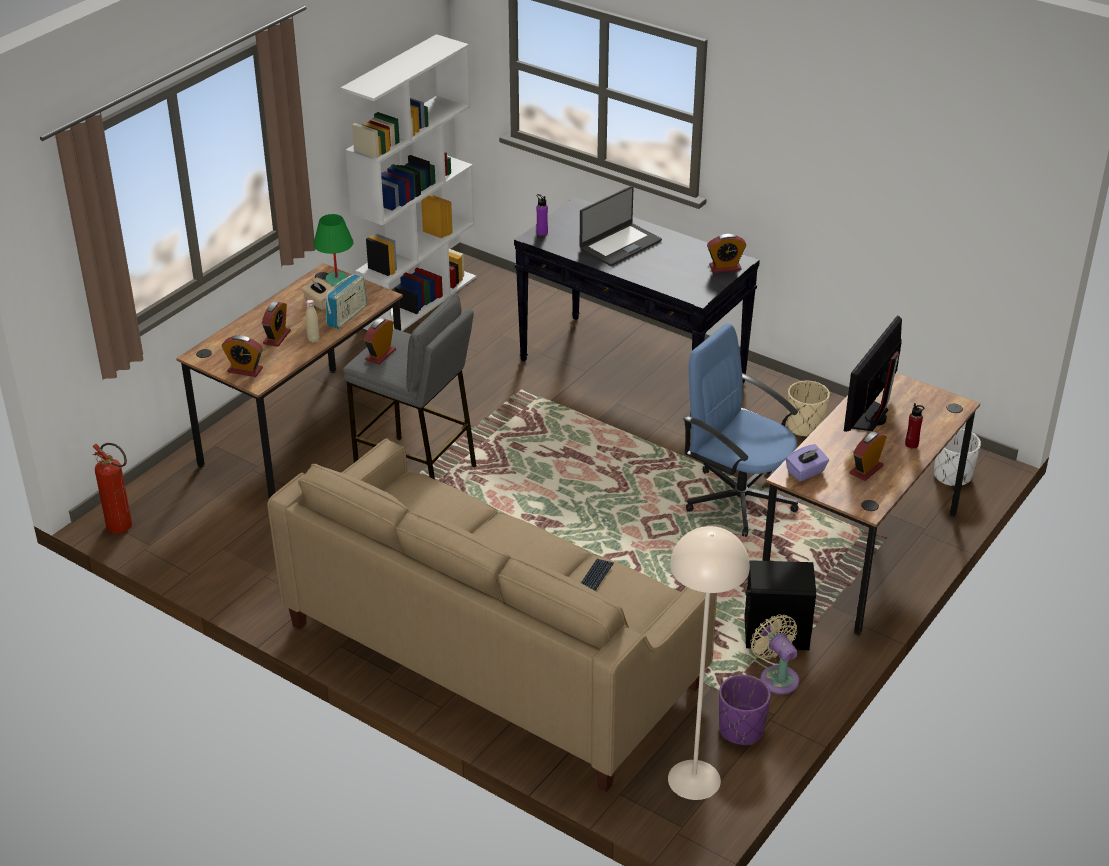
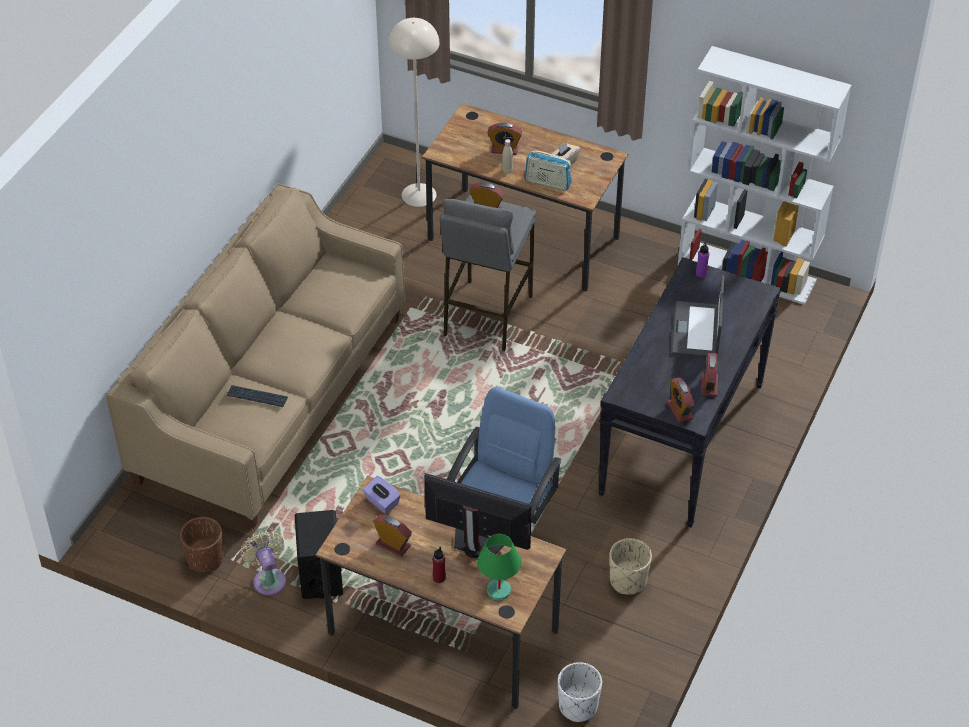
camera: 80 degrees right, 10 degrees up
fire extinguisher [93,443,132,533] -> none
alarm clock [222,335,263,377] -> alarm clock moved to [701,353,718,397]
green table lamp [313,214,353,286] -> green table lamp moved to [477,534,521,600]
laptop [580,186,662,266] -> laptop turned 60 degrees clockwise [672,275,725,357]
beige floor lamp [668,526,750,800] -> beige floor lamp moved to [388,18,439,207]
purple planter [719,675,771,745] -> brown planter [180,517,224,573]
beige fan [750,614,799,694] -> beige fan turned 75 degrees counterclockwise [241,531,286,596]

